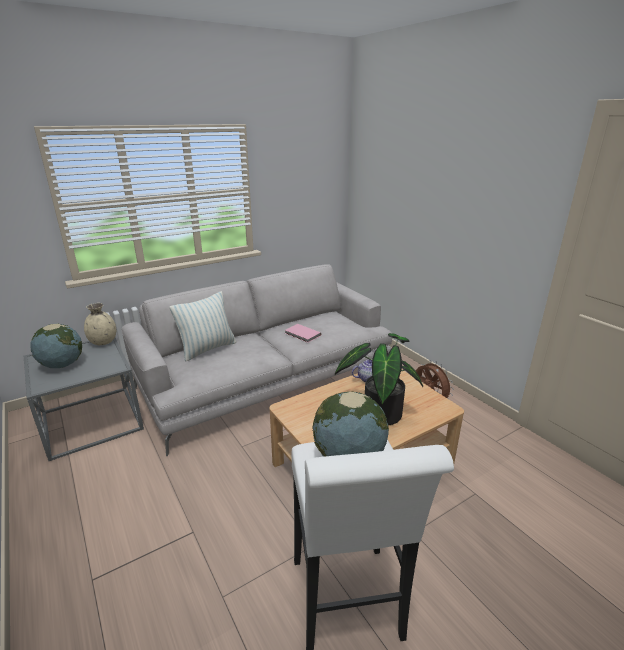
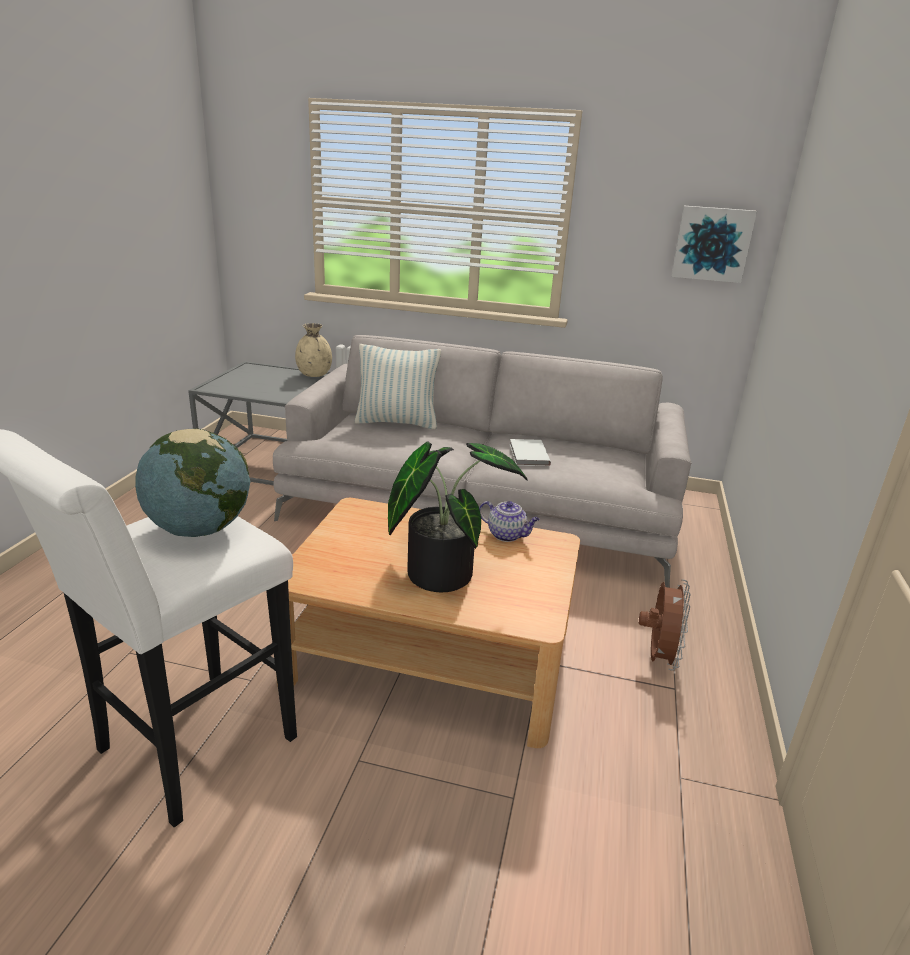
camera: 45 degrees right, 0 degrees up
globe [30,324,82,369] -> none
pink book [285,324,321,343] -> white book [510,439,551,466]
none -> picture [671,206,757,283]

